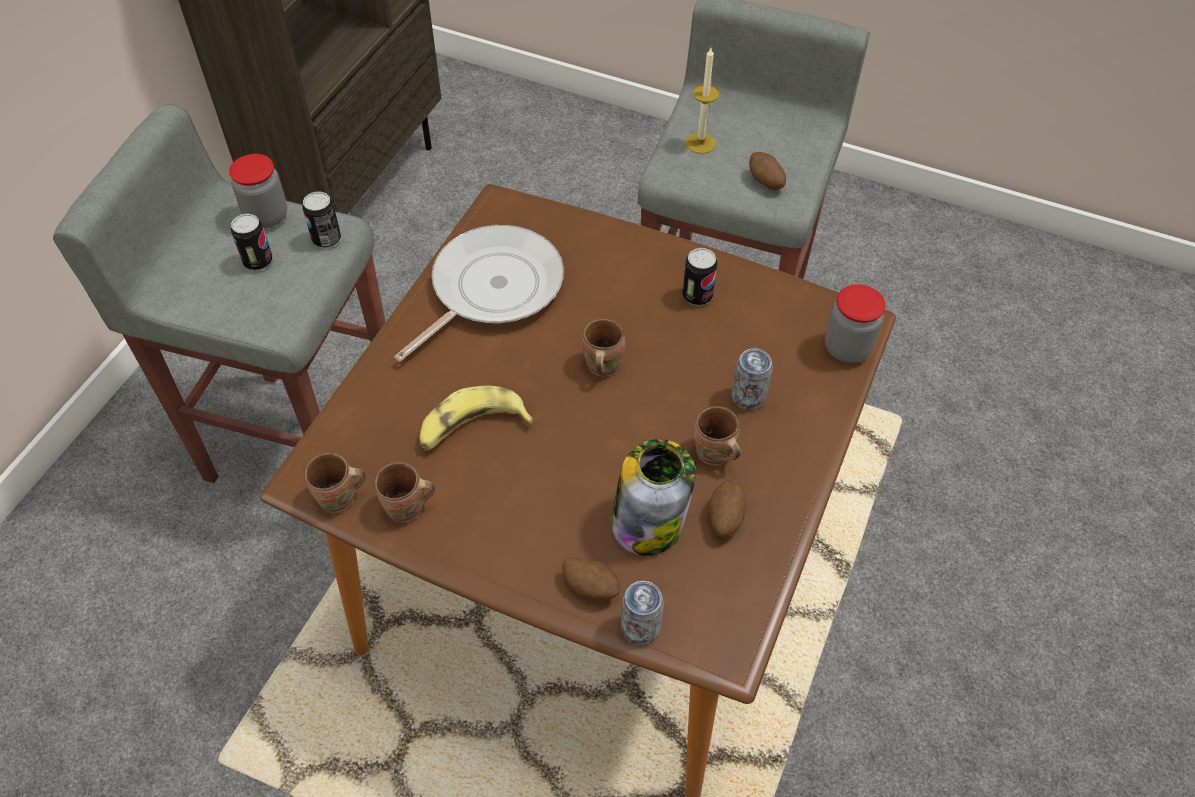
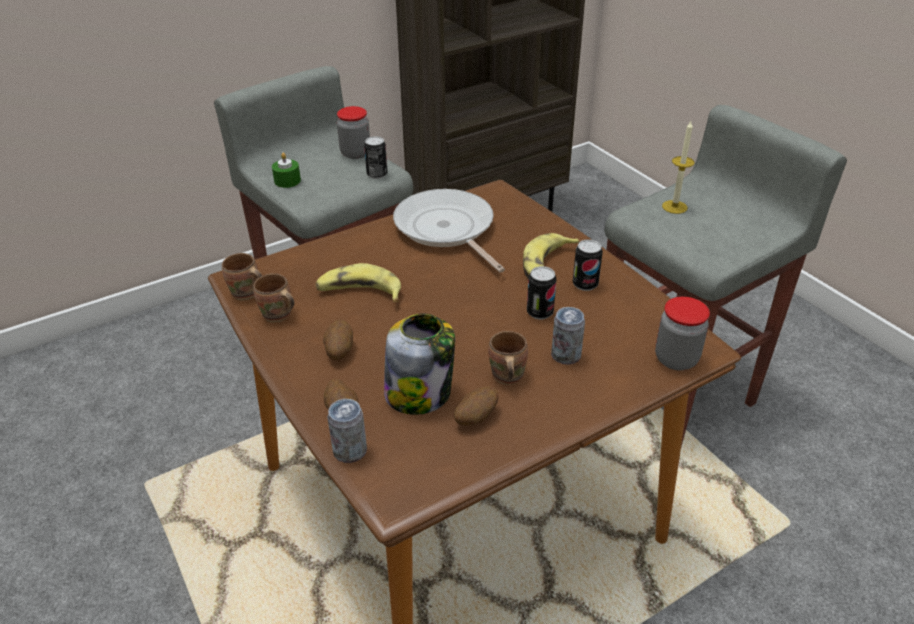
camera: 35 degrees right, 15 degrees down
can [231,214,273,271] -> can moved to [527,266,556,320]
frying pan [394,225,564,362] -> frying pan turned 105 degrees counterclockwise [393,189,505,273]
brown mug [582,319,625,377] -> none
potato [749,152,786,190] -> potato moved to [323,320,353,360]
none -> green candle [272,153,301,188]
none -> banana [523,233,580,278]

